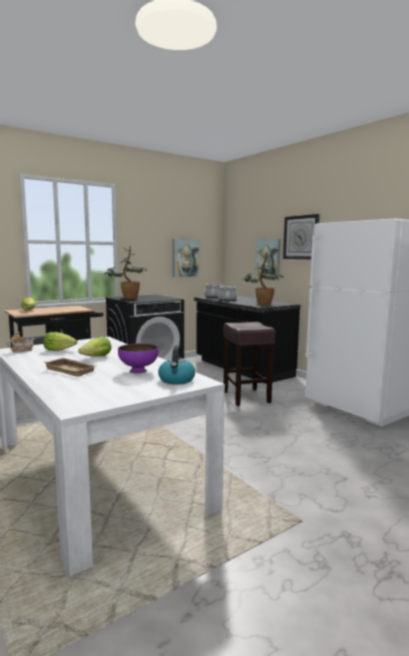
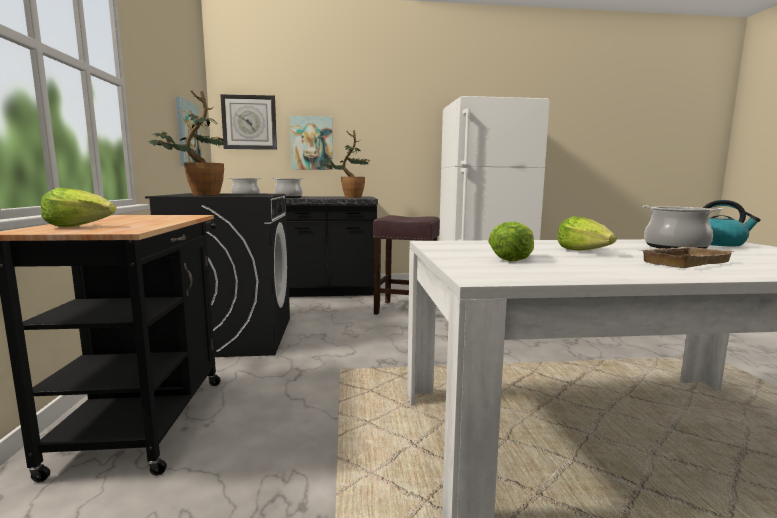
camera: 60 degrees left, 0 degrees up
teapot [7,331,35,353] -> none
purple bowl [118,343,158,374] -> cooking pot [643,206,723,249]
wall clock [283,214,320,259] -> wall clock moved to [220,94,277,150]

